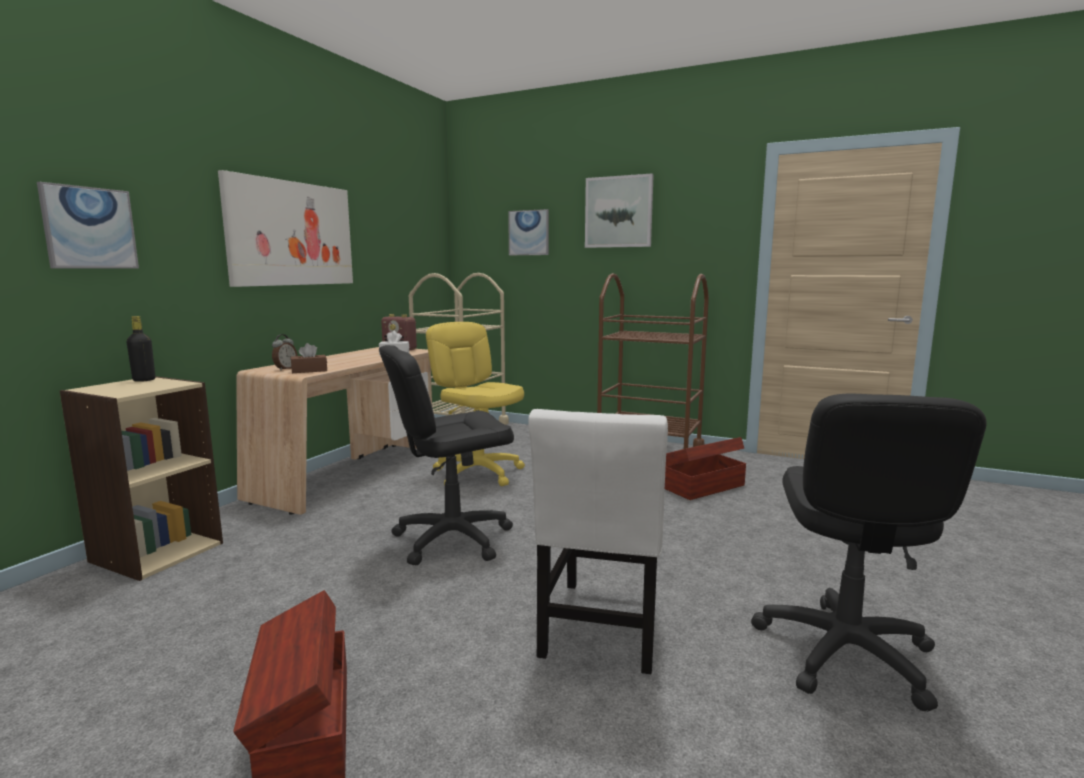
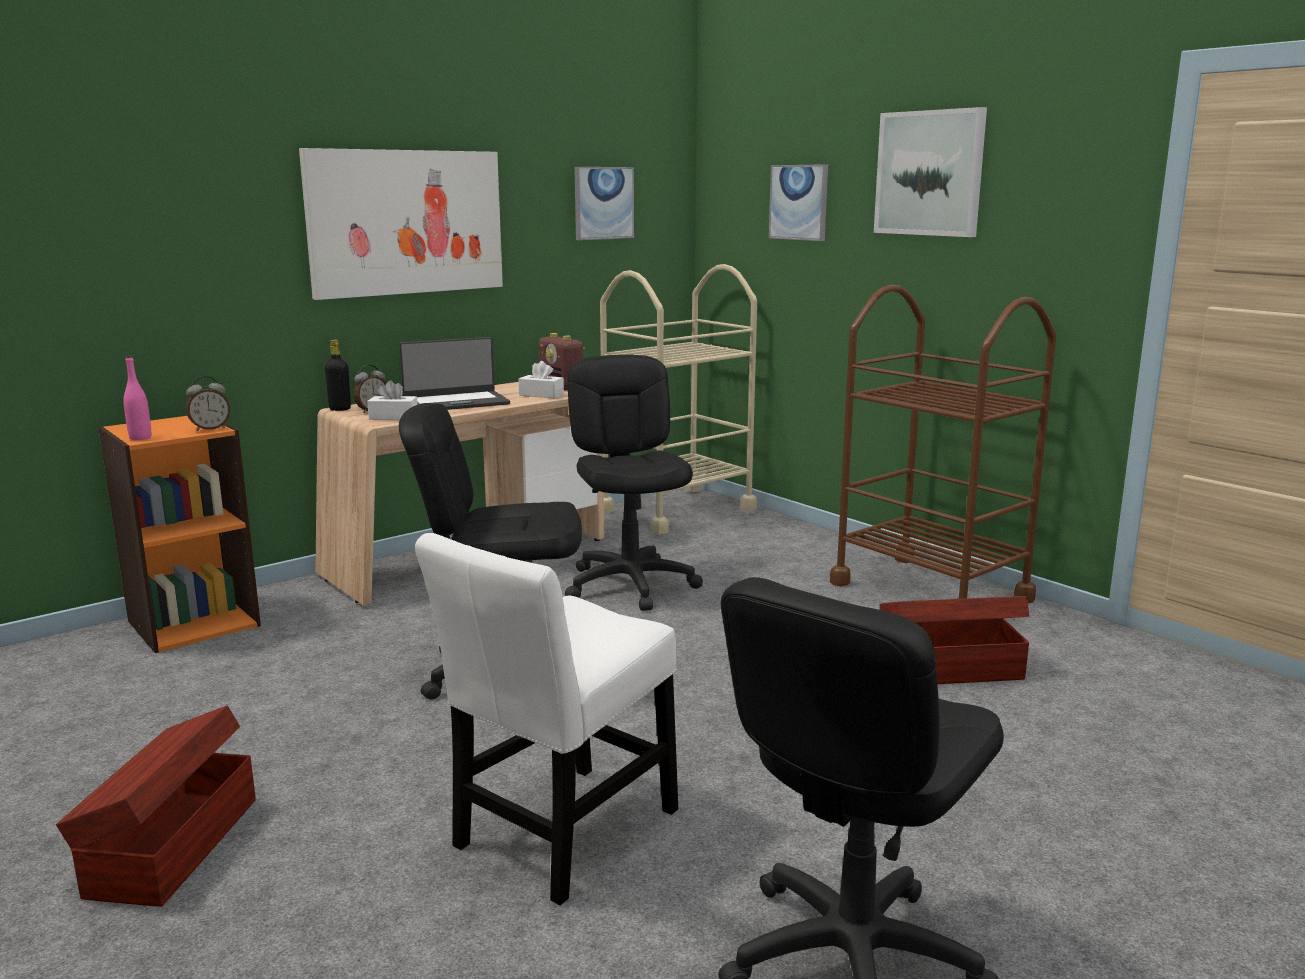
camera: 25 degrees right, 5 degrees up
picture [37,182,139,268] -> picture moved to [574,167,634,240]
beige bookcase [60,376,223,581] -> orange bookcase [98,416,261,653]
black bottle [127,316,155,382] -> black bottle moved to [325,340,351,411]
brown tissue box [291,343,327,373] -> white tissue box [367,380,418,420]
yellow office chair [426,322,525,486] -> black office chair [565,355,703,611]
none -> pink bottle [123,356,151,440]
none -> alarm clock [186,376,230,431]
none -> laptop [399,337,510,410]

